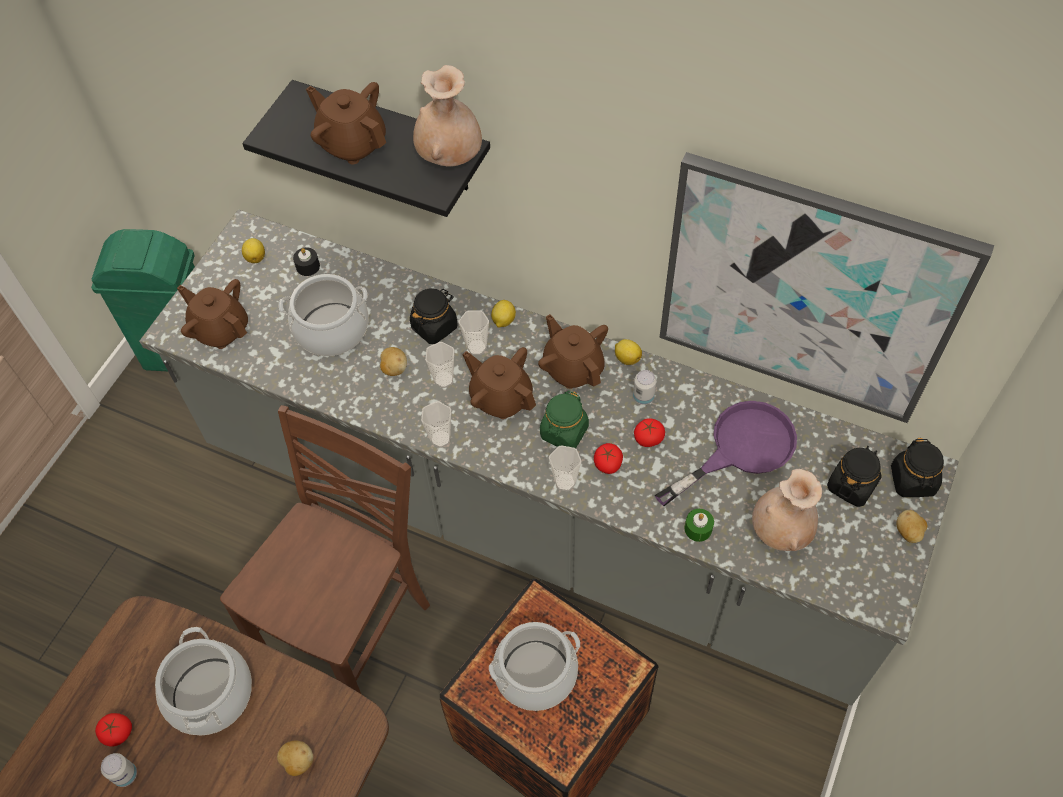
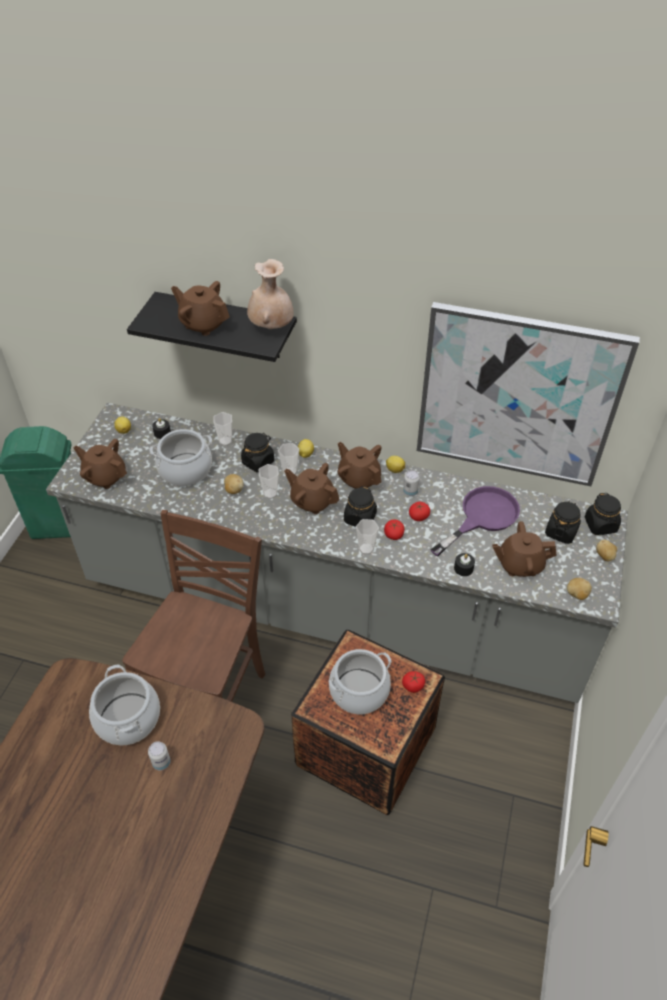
camera: 10 degrees left, 10 degrees down
tomato [95,713,132,747] -> tomato moved to [402,671,425,693]
can [101,753,137,787] -> can moved to [148,741,171,770]
potato [277,741,313,776] -> potato moved to [567,578,592,600]
cup [421,401,451,448] -> cup moved to [213,412,232,446]
green jar [540,391,589,448] -> black jar [344,486,377,527]
green candle [685,509,714,542] -> black candle [454,553,475,576]
beige vase [752,469,822,551] -> brown teapot [492,521,557,577]

